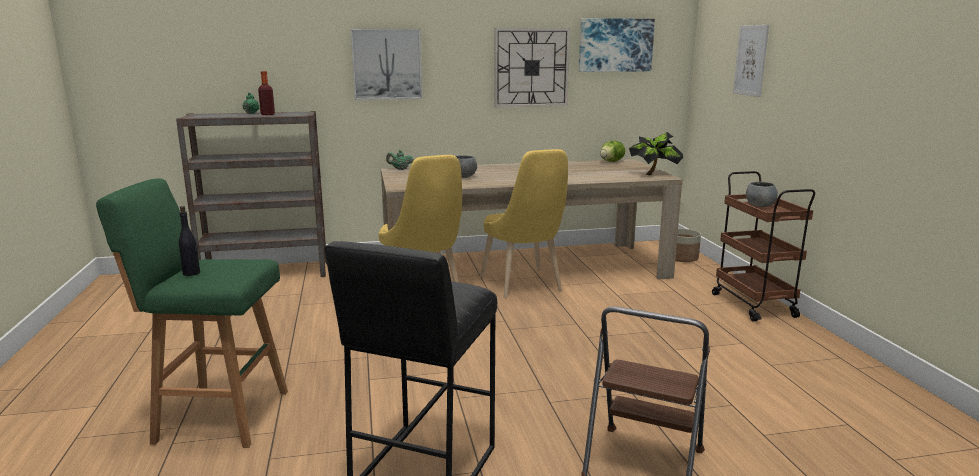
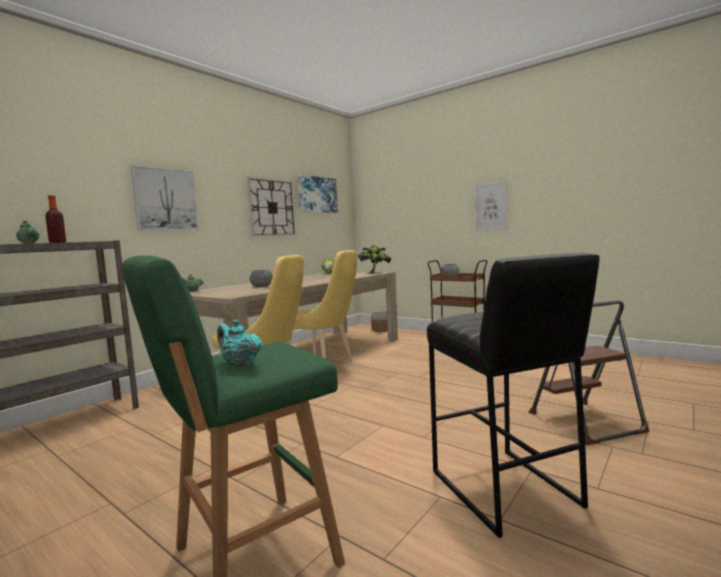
camera: 40 degrees left, 10 degrees down
black bottle [179,206,200,276] -> turquoise teapot [217,320,263,367]
picture [733,25,769,97] -> picture moved to [475,181,507,231]

